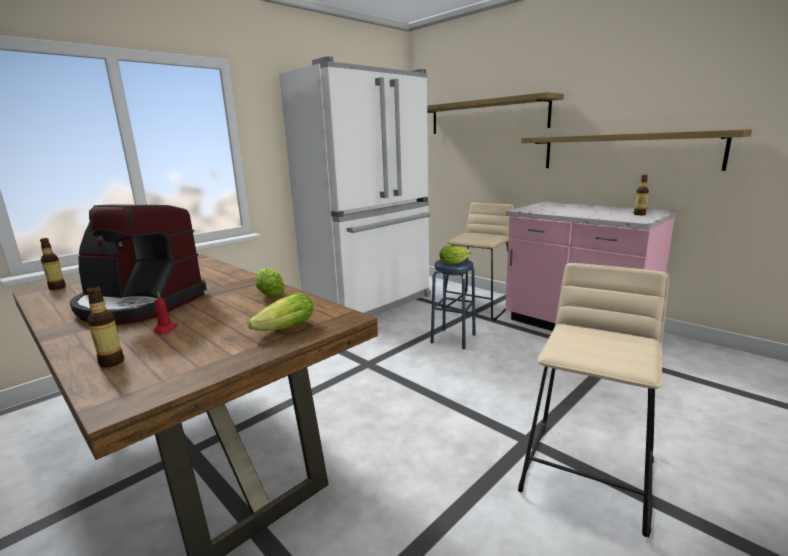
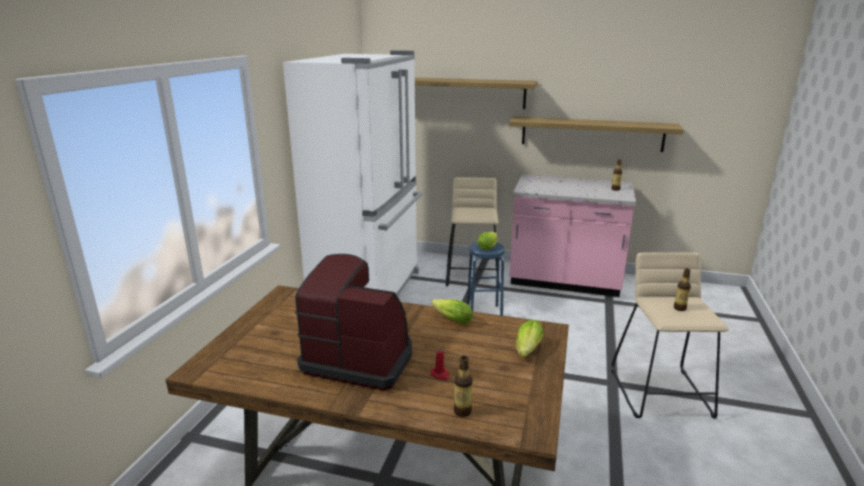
camera: 30 degrees left, 5 degrees up
bottle [40,238,66,290] -> bottle moved to [674,269,691,311]
coffee machine [70,204,207,325] -> coffee machine turned 150 degrees counterclockwise [295,254,412,391]

